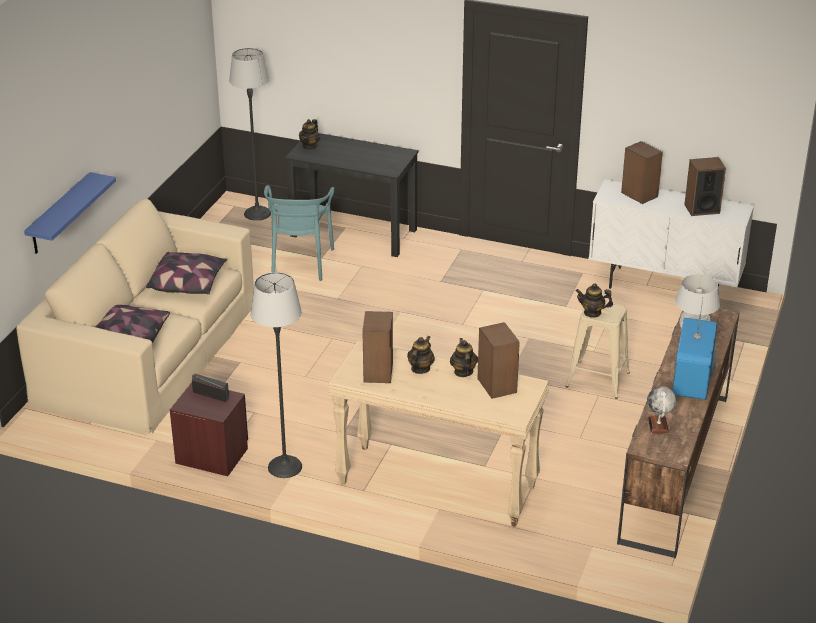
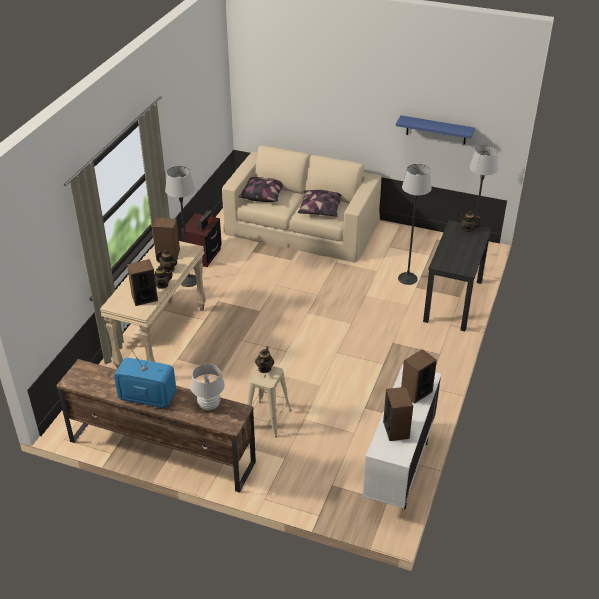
camera: 90 degrees right, 5 degrees up
blue shelf [24,172,116,254] -> blue shelf moved to [396,115,475,145]
turquoise chair [264,185,334,281] -> floor lamp [398,164,432,285]
globe [647,386,676,434] -> none

